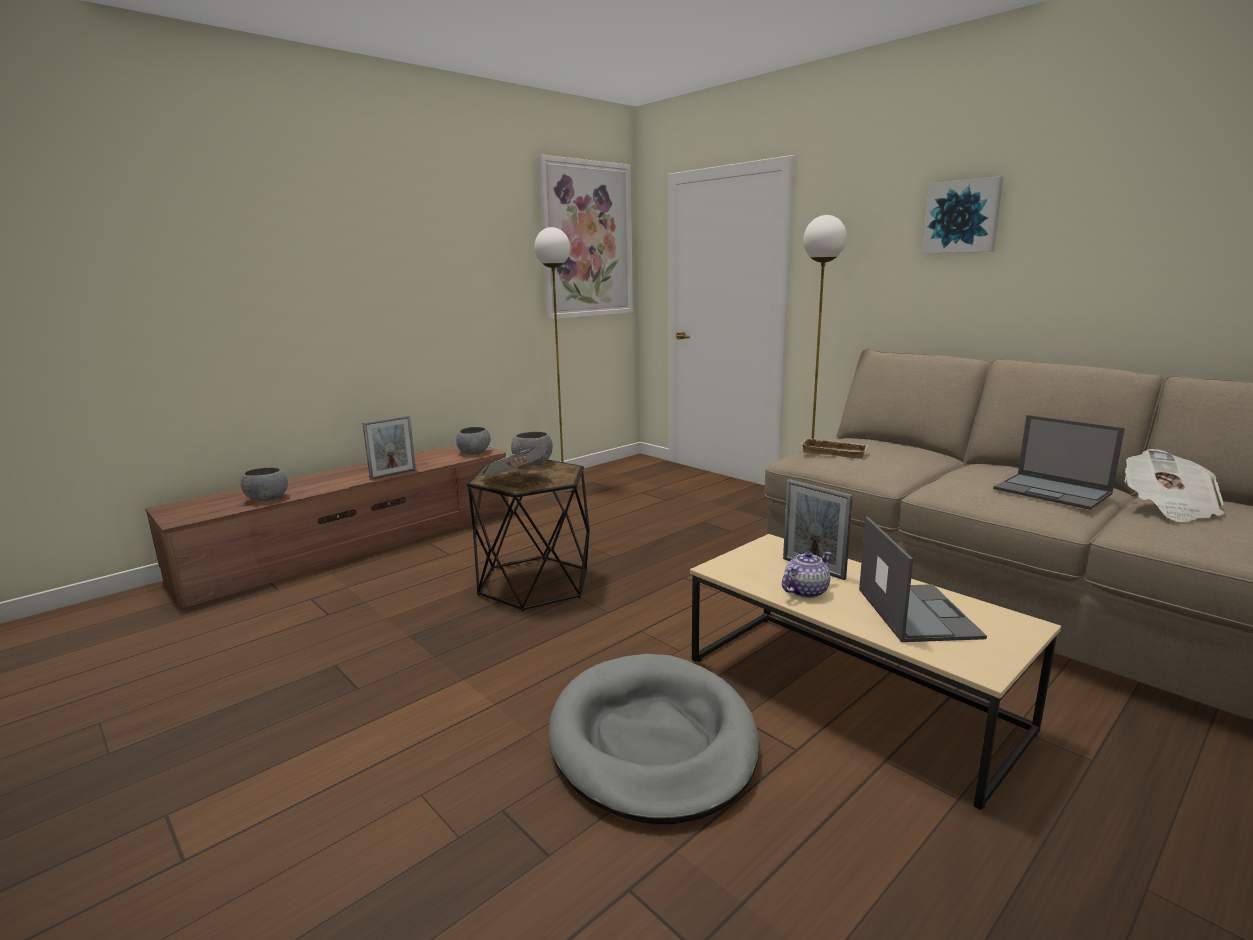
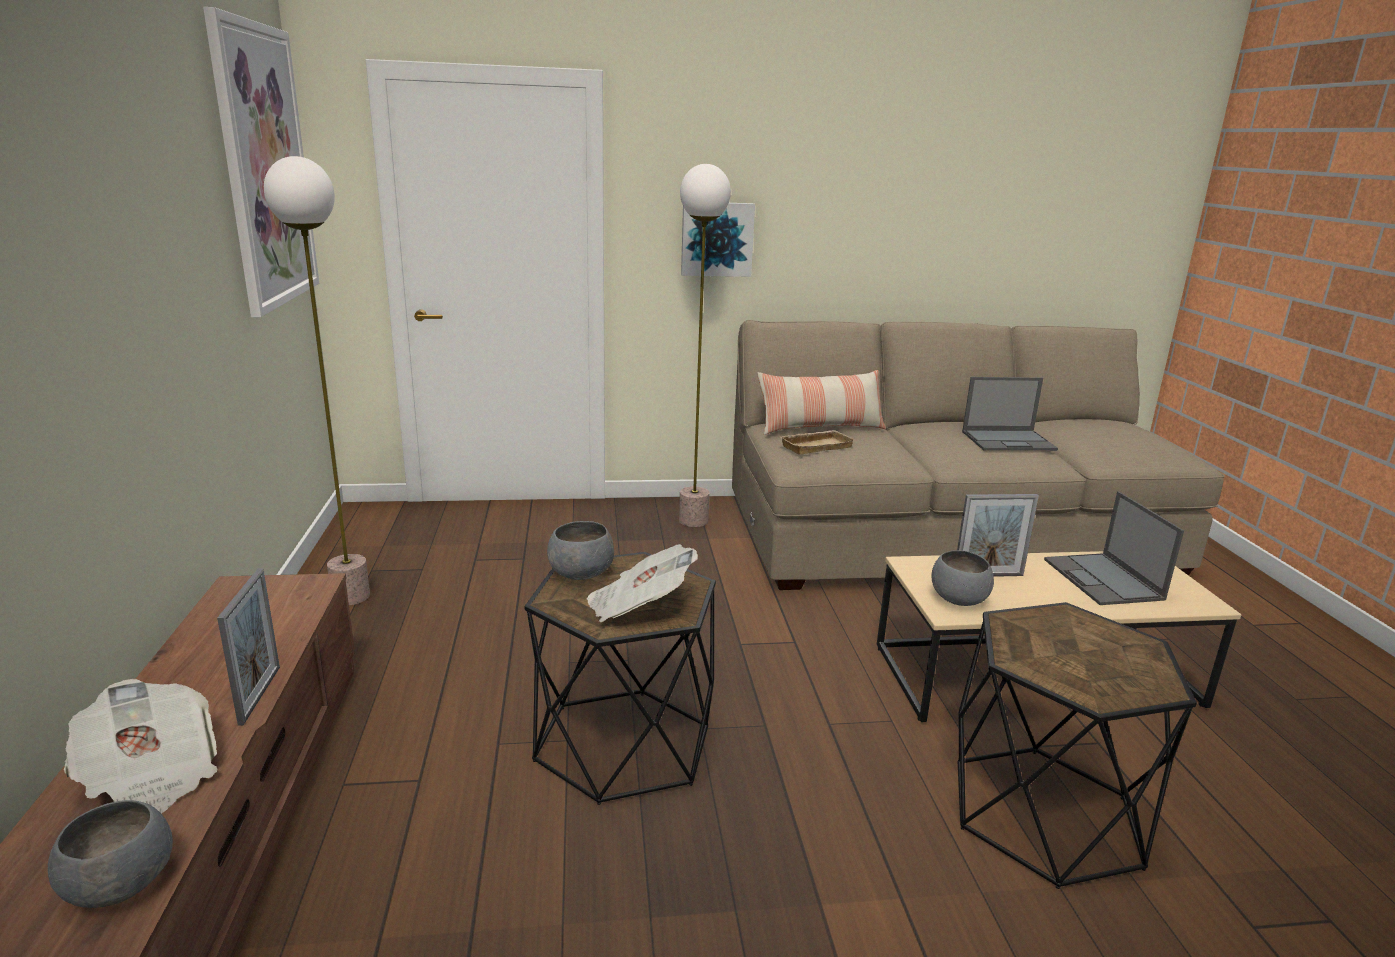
camera: 55 degrees left, 5 degrees up
grey bowl [456,427,491,455] -> grey bowl moved to [932,550,994,606]
grey dog bed [548,654,759,824] -> black side table [958,602,1197,889]
teapot [782,551,832,598] -> none
laptop [859,517,987,642] -> laptop turned 135 degrees counterclockwise [1044,491,1184,605]
picture [922,176,1003,254] -> picture moved to [681,203,755,277]
newspaper [1125,449,1224,522] -> newspaper moved to [64,679,217,814]
none -> pillow [757,370,886,435]

